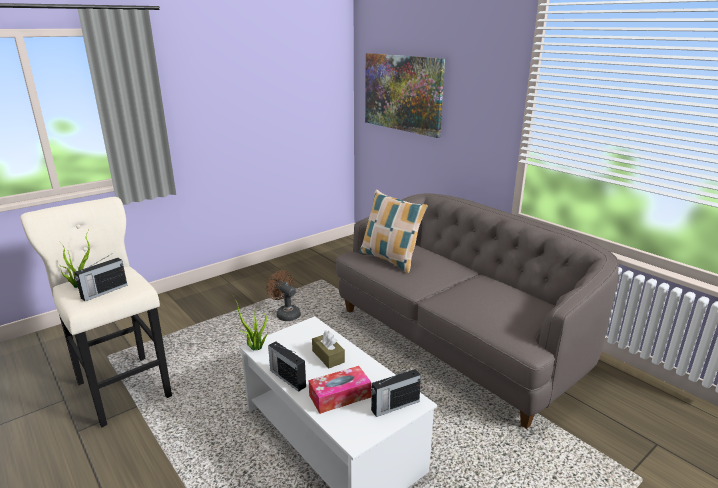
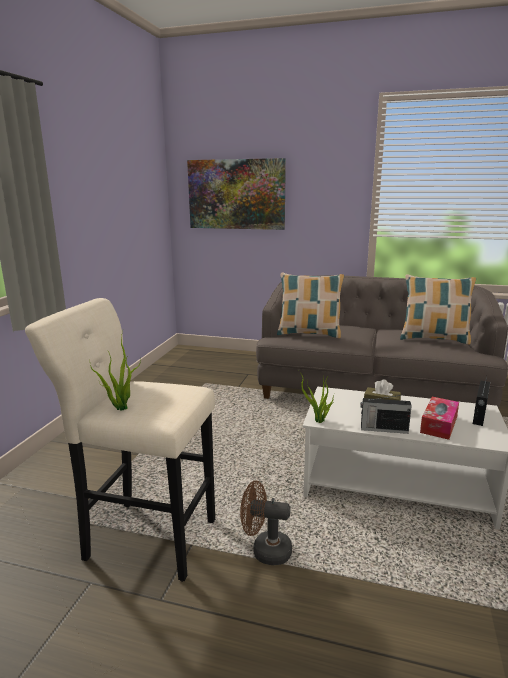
camera: 35 degrees left, 5 degrees down
radio [74,254,128,301] -> none
brown fan [266,270,301,321] -> brown fan moved to [240,481,292,565]
none -> pillow [400,274,476,345]

